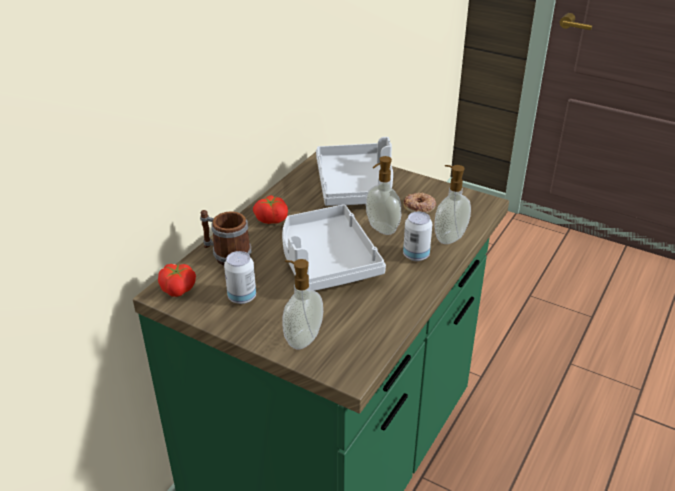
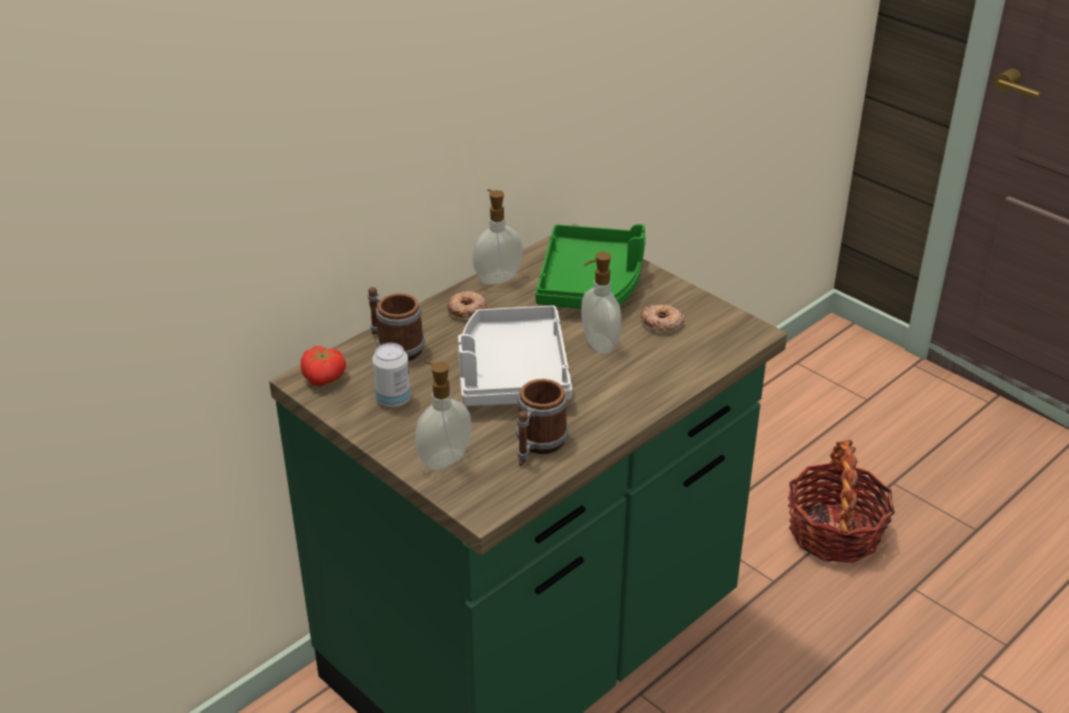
camera: 15 degrees right, 0 degrees up
tomato [253,195,288,224] -> donut [447,291,487,321]
grey tray [316,137,393,206] -> green tray [535,224,646,309]
can [403,212,432,261] -> none
soap dispenser [435,165,471,244] -> soap dispenser moved to [472,189,523,285]
none -> mug [516,379,568,466]
none -> basket [788,440,895,563]

